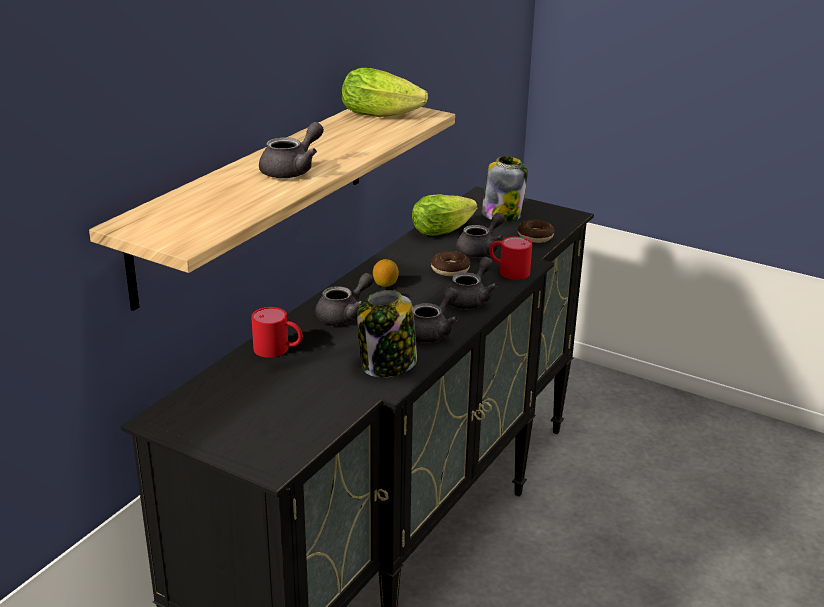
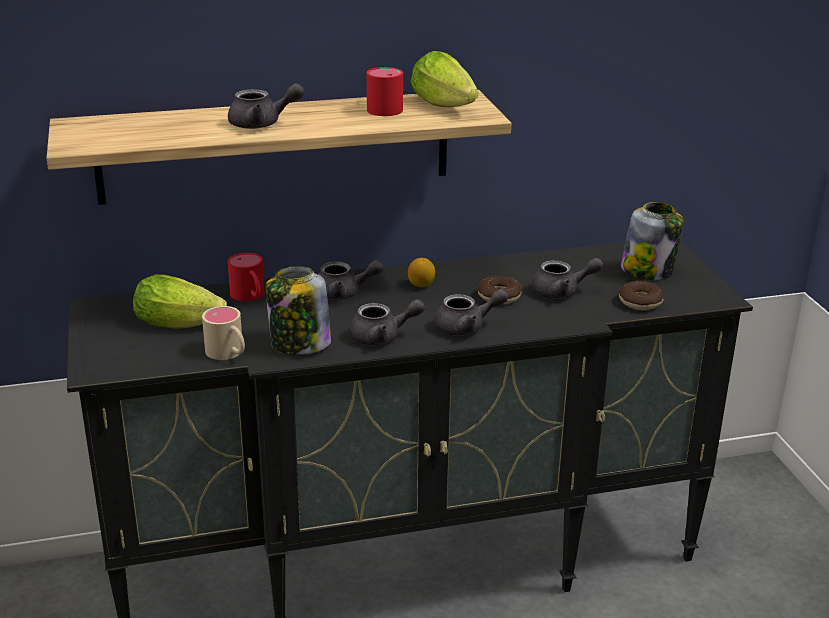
camera: 45 degrees right, 0 degrees up
lettuce [412,194,477,236] -> lettuce moved to [133,274,227,329]
red mug [489,237,532,280] -> red mug moved to [367,67,403,116]
none -> beige mug [202,306,245,360]

